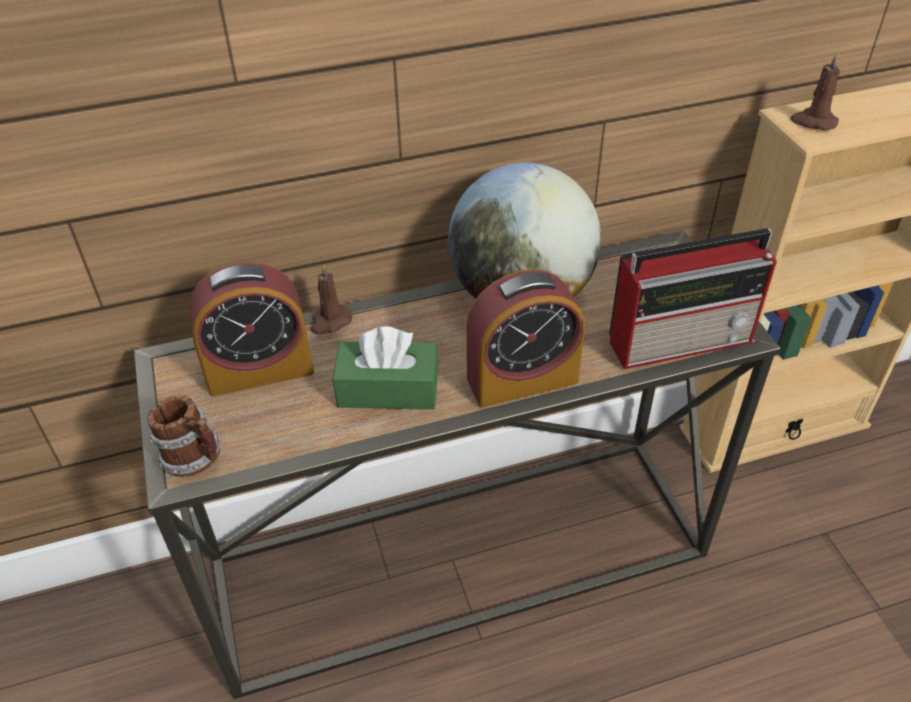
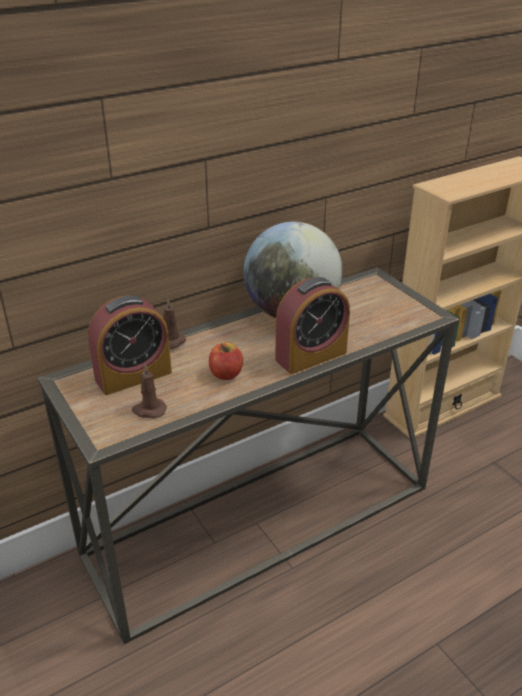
camera: 15 degrees left, 10 degrees down
mug [147,396,221,477] -> none
green tissue box [333,326,439,410] -> apple [209,342,243,380]
radio [609,228,777,369] -> none
brown candle [790,53,840,130] -> brown candle moved to [132,365,167,418]

